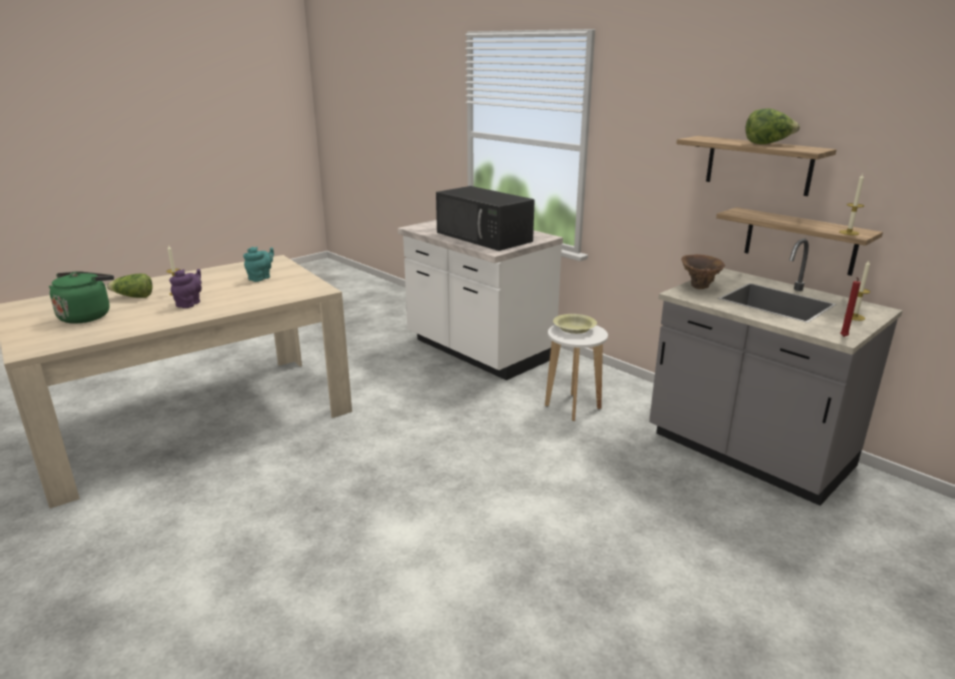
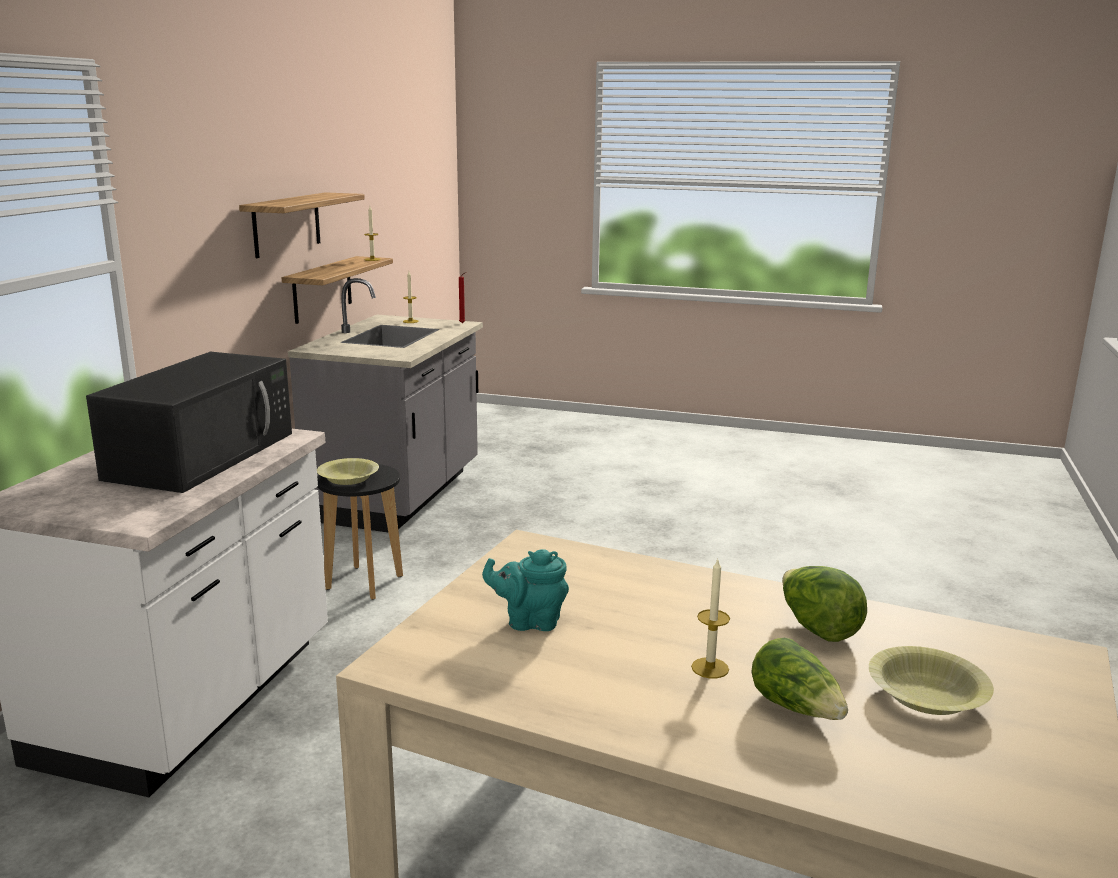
camera: 120 degrees left, 5 degrees down
green kettle [49,271,114,324] -> yellow bowl [869,646,994,715]
purple teapot [169,269,202,308] -> none
white stool [545,325,608,421] -> black stool [317,464,403,600]
brown vase [681,254,725,289] -> none
lettuce [745,108,800,144] -> lettuce moved to [782,566,867,642]

